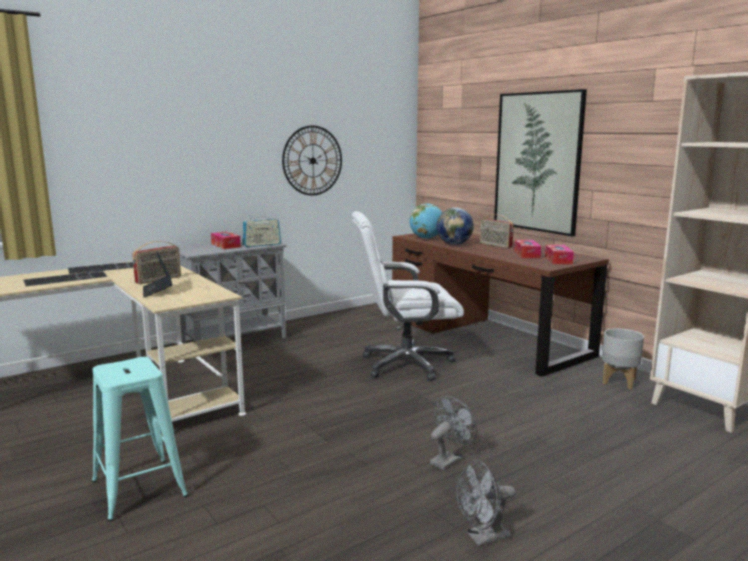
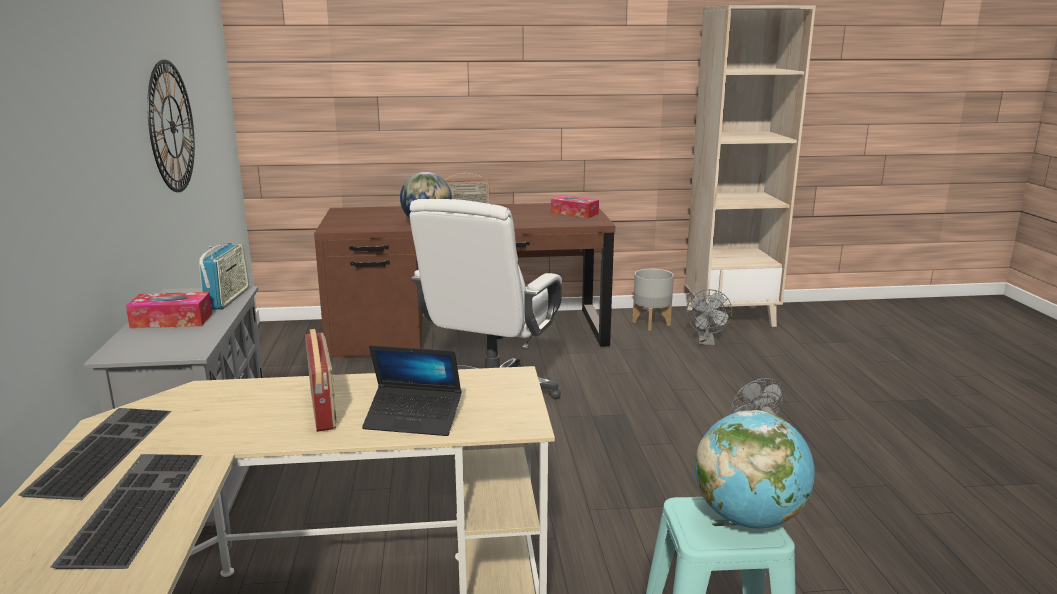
camera: 60 degrees left, 5 degrees up
globe [410,203,442,239] -> globe moved to [695,410,815,528]
grey fan [457,460,516,546] -> grey fan moved to [686,289,732,345]
picture [494,89,587,236] -> none
tissue box [514,240,541,258] -> none

